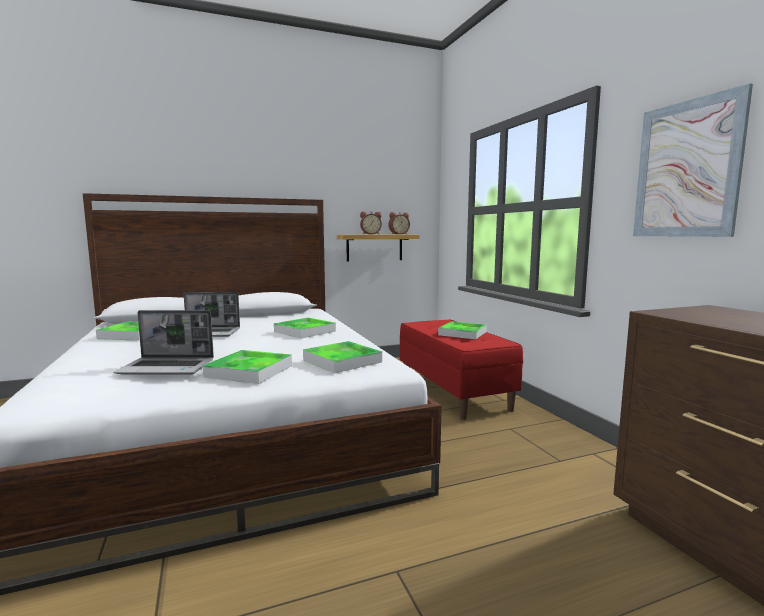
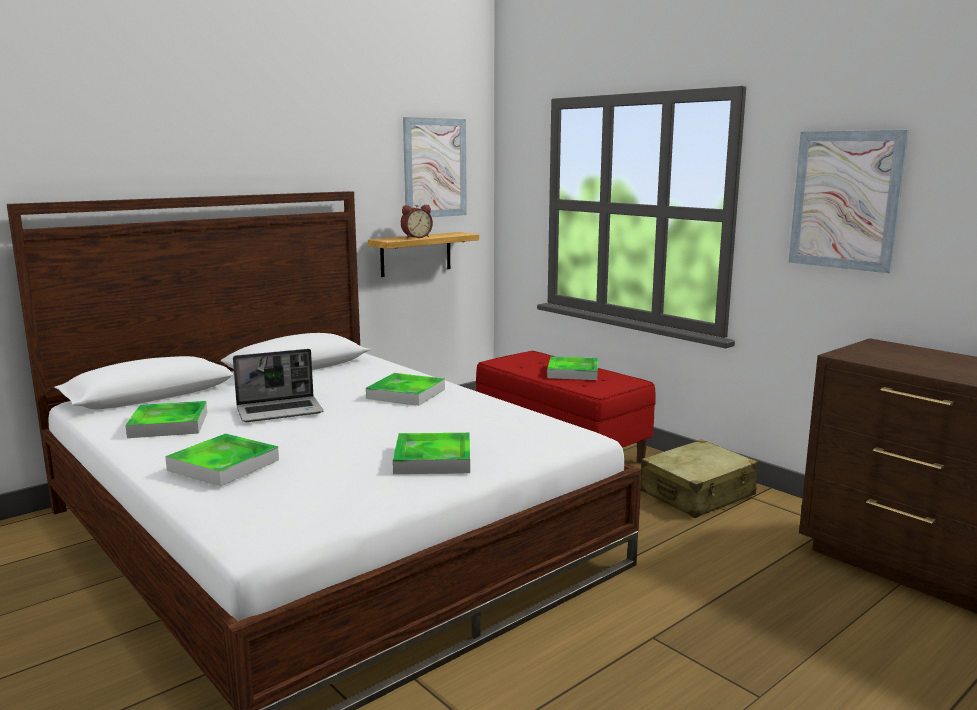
camera: 20 degrees left, 5 degrees up
laptop [113,310,214,375] -> none
tray [303,341,382,373] -> tray moved to [165,433,279,486]
alarm clock [388,212,410,234] -> none
none -> picture [403,117,467,217]
none -> beige suitcase [641,439,758,518]

